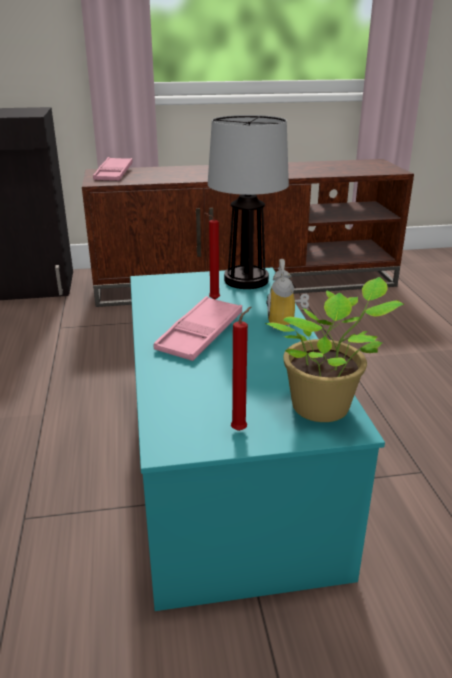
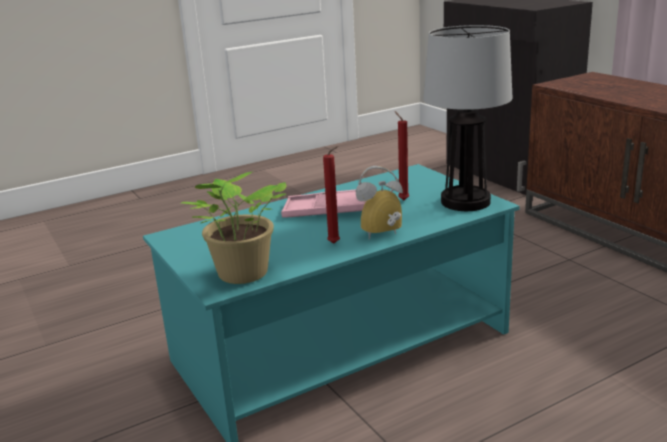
camera: 70 degrees right, 5 degrees down
pink tray [93,157,133,181] -> none
red candle [231,307,251,431] -> red candle moved to [323,146,340,243]

